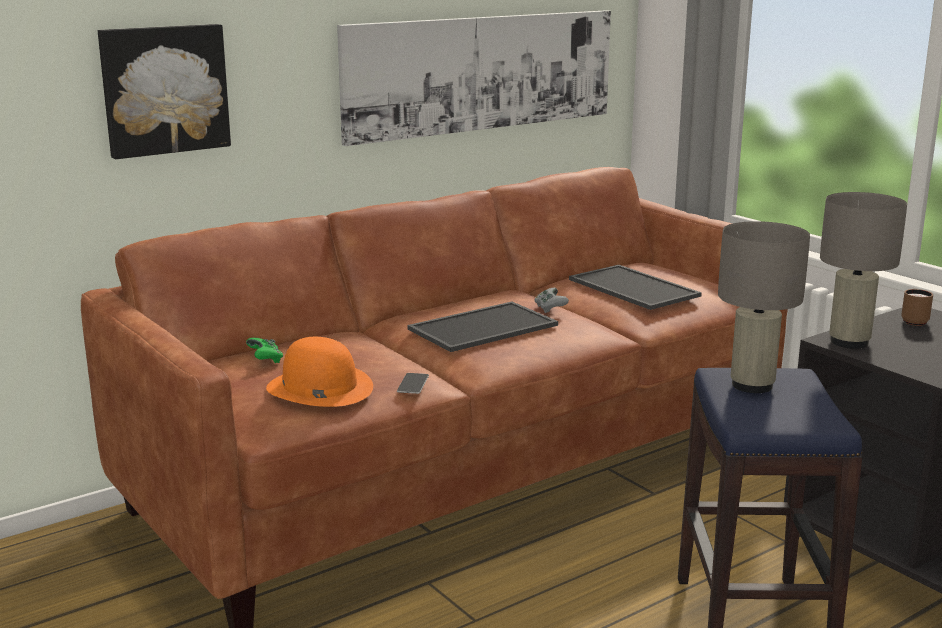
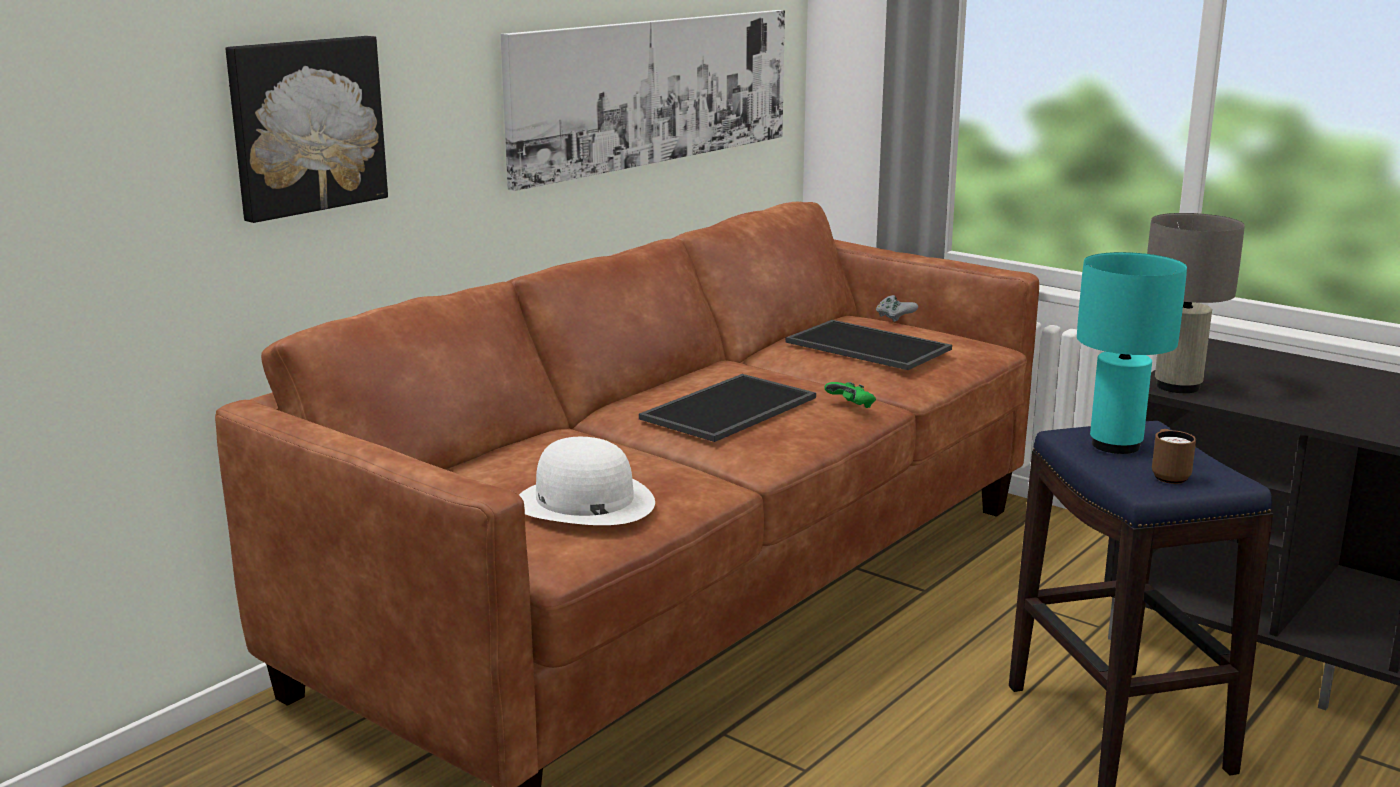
camera: 15 degrees left, 0 degrees up
green game controller [246,338,283,363] -> green game controller moved to [824,382,876,408]
orange hat [266,337,373,407] -> white hat [519,437,655,525]
phone [397,373,429,394] -> none
grey game controller [534,288,569,313] -> grey game controller moved to [876,295,918,322]
grey table lamp [718,221,810,393] -> turquoise table lamp [1077,252,1187,454]
brown mug [901,289,933,326] -> brown mug moved to [1152,429,1196,484]

